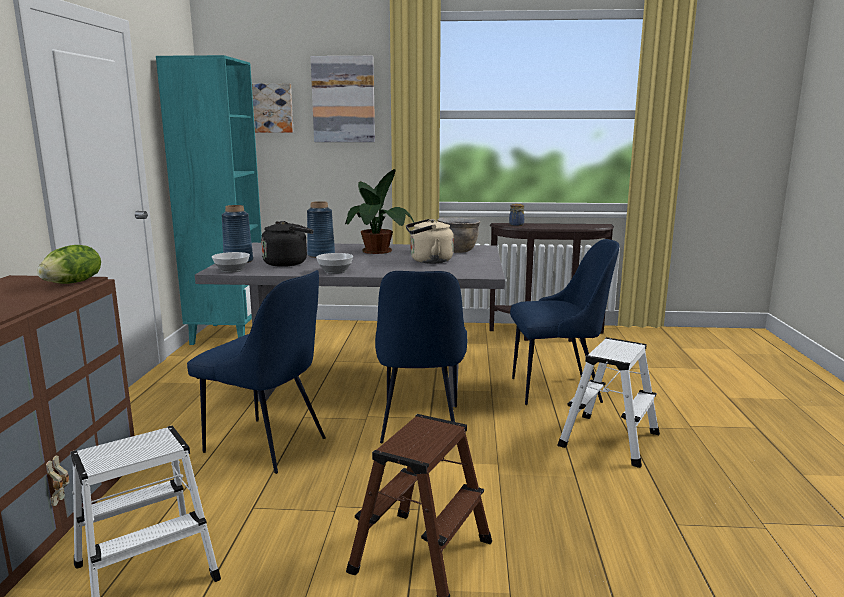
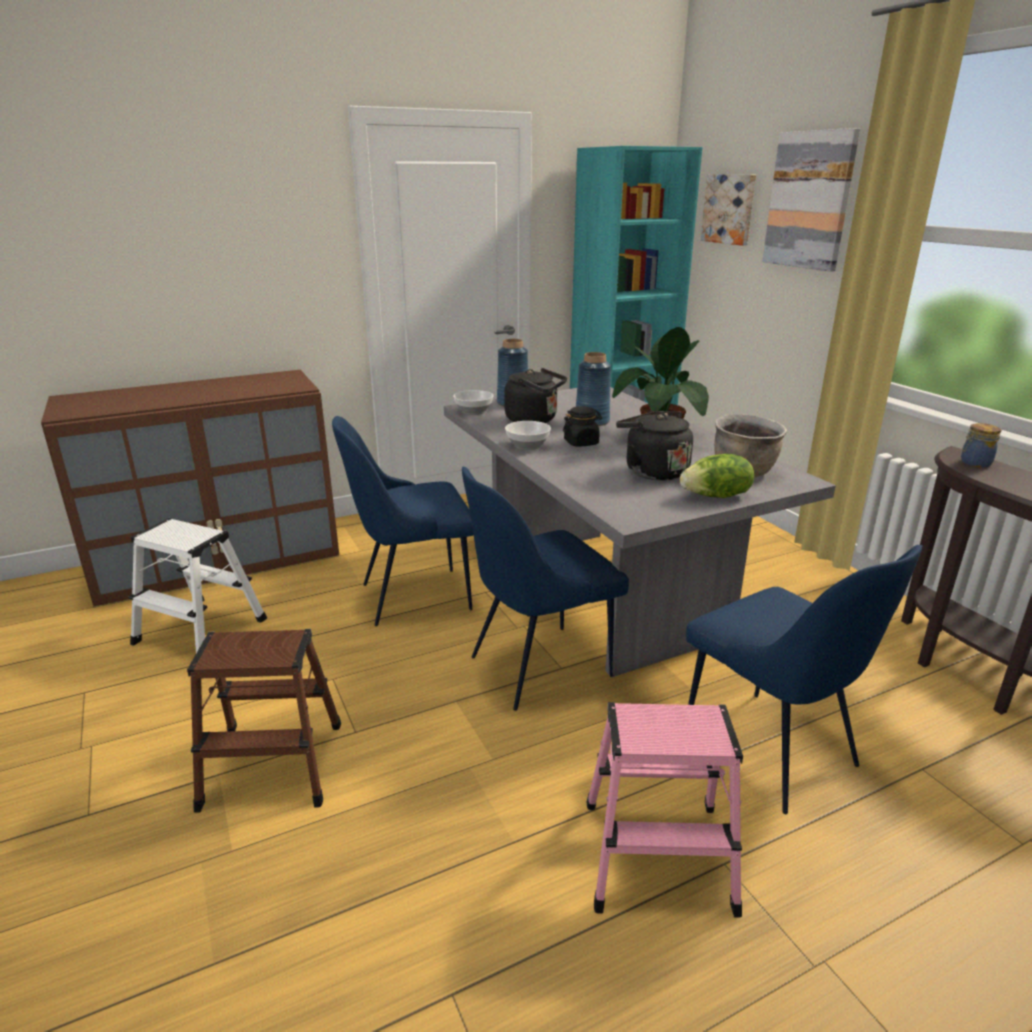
camera: 60 degrees right, 10 degrees up
lettuce [37,245,101,284] -> lettuce moved to [680,454,754,498]
blue chair [187,270,326,474] -> blue chair turned 75 degrees clockwise [332,416,474,626]
beige kettle [406,219,454,264] -> black kettle [616,411,693,481]
white step ladder [557,337,660,468] -> pink step ladder [587,702,743,918]
none -> black jar [563,406,602,446]

